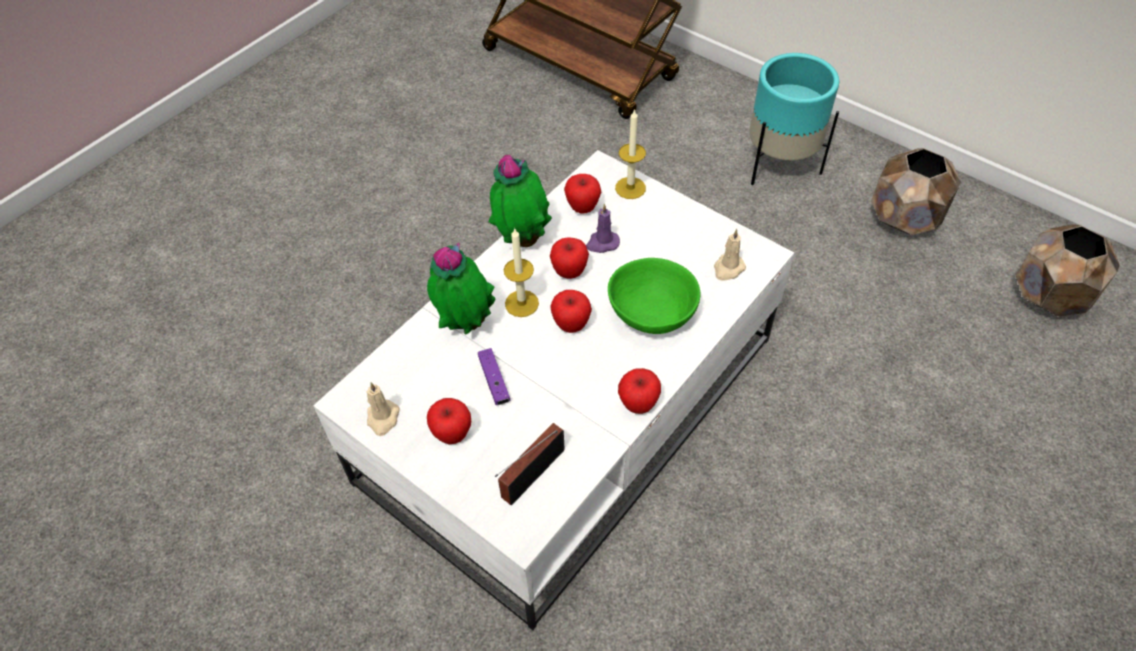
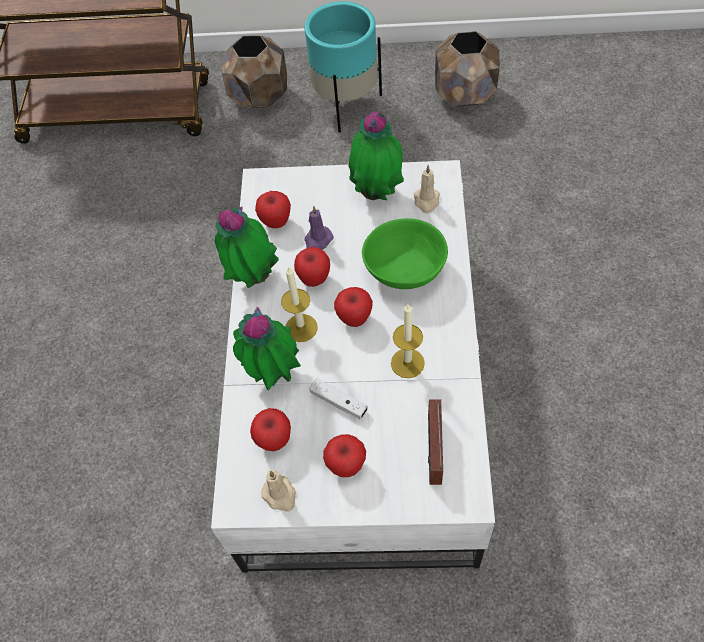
camera: 35 degrees left, 5 degrees up
purple game controller [478,348,511,405] -> white game controller [309,379,368,419]
candle [615,109,646,199] -> candle moved to [391,304,425,378]
apple [618,368,661,414] -> apple moved to [250,408,291,451]
brown planter [1016,224,1120,317] -> brown planter moved to [221,36,287,108]
none -> potted plant [348,112,404,200]

